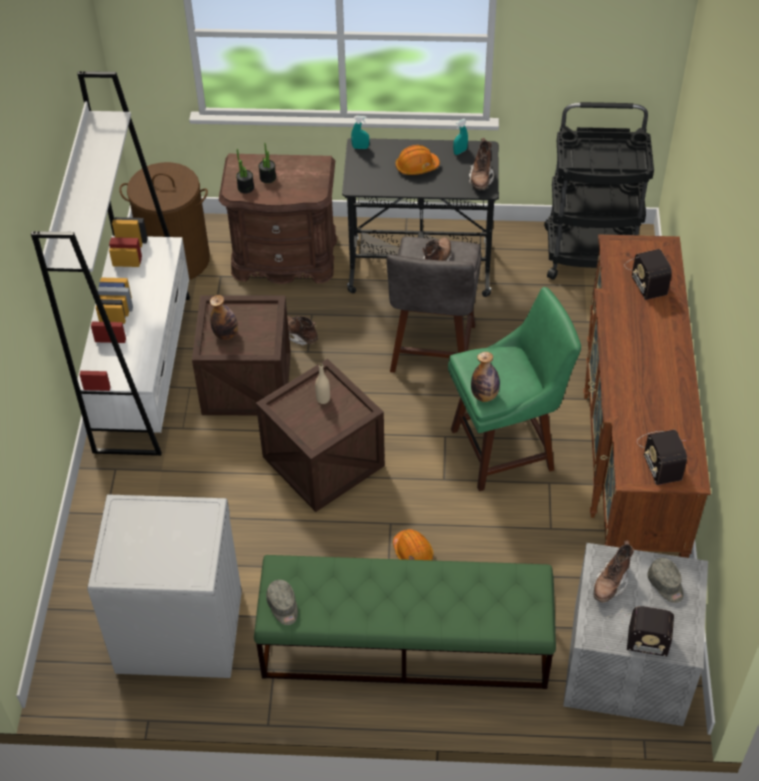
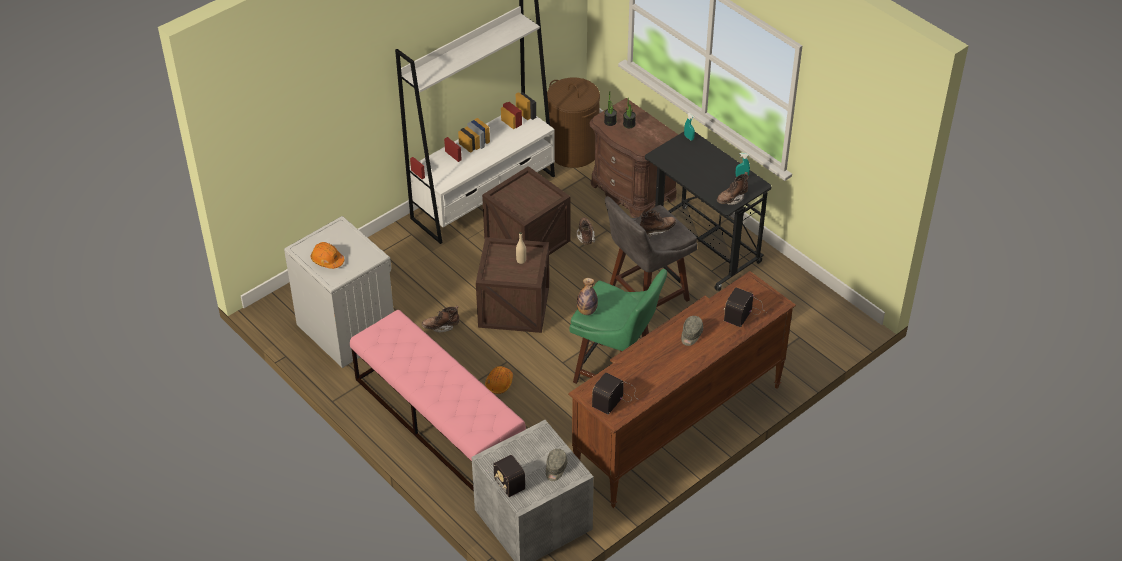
camera: 45 degrees right, 5 degrees down
bottle [210,295,238,340] -> none
green bench [254,555,556,689] -> pink bench [350,310,526,492]
grey cap [266,580,298,625] -> grey cap moved to [681,316,703,346]
orange hard hat [396,145,440,175] -> orange hard hat moved to [311,242,345,269]
black cart [544,102,654,280] -> none
brown boot [593,540,634,603] -> brown boot moved to [422,305,460,333]

